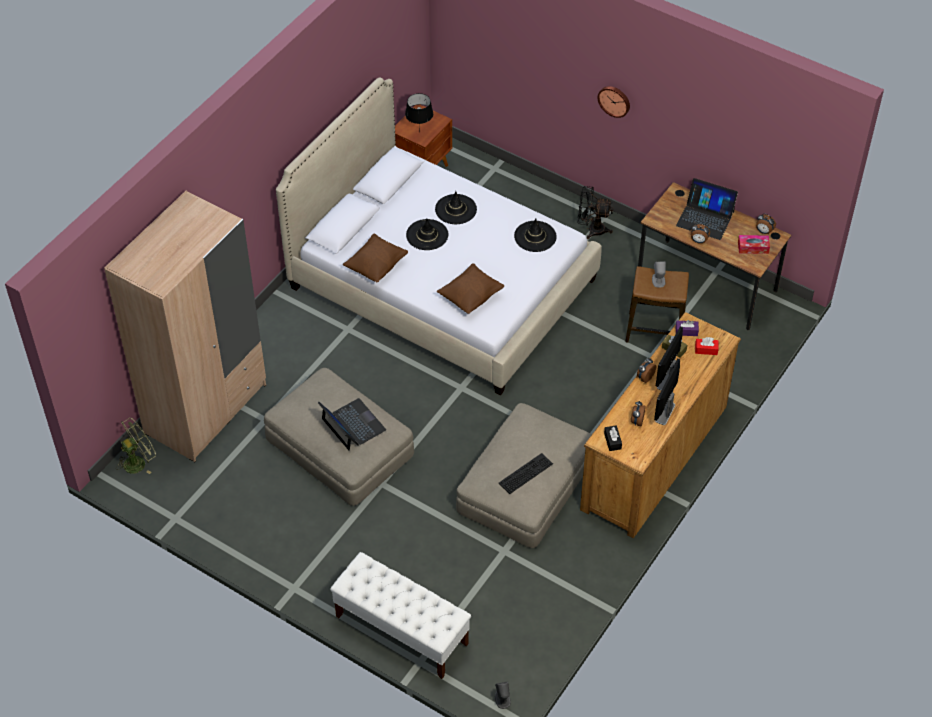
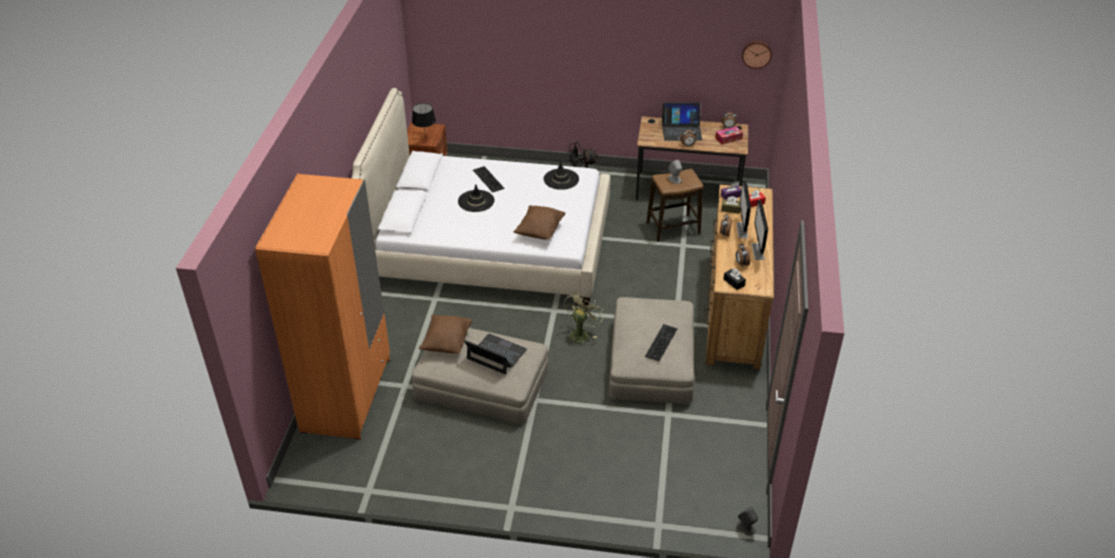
camera: 25 degrees left, 10 degrees down
beige wardrobe [104,190,266,462] -> orange wardrobe [255,173,390,440]
green fan [116,418,156,474] -> green fan moved to [563,291,604,344]
white bench [330,552,471,679] -> none
brown pillow [343,234,408,282] -> brown pillow moved to [419,315,473,353]
black hat [435,191,477,224] -> keyboard [473,166,505,193]
wall clock [598,86,630,118] -> wall clock moved to [742,41,772,69]

